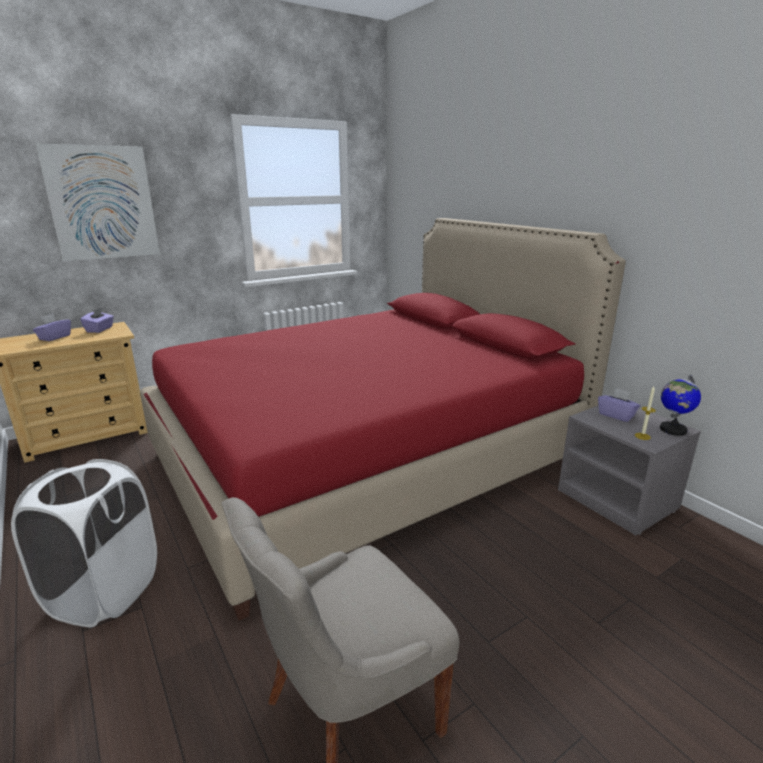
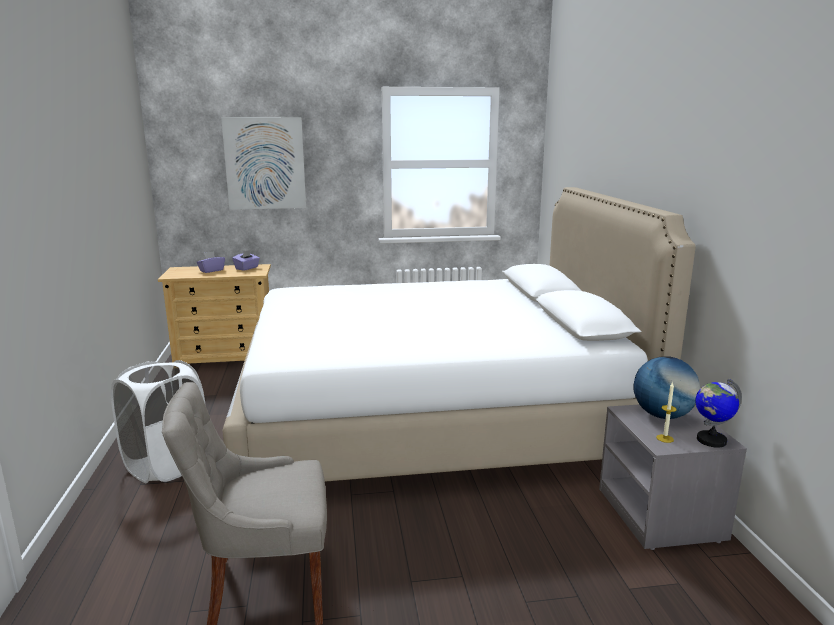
camera: 25 degrees right, 5 degrees down
red bed [140,218,626,621] -> white bed [222,187,696,482]
purple tissue box [598,388,640,422] -> globe [633,356,700,419]

